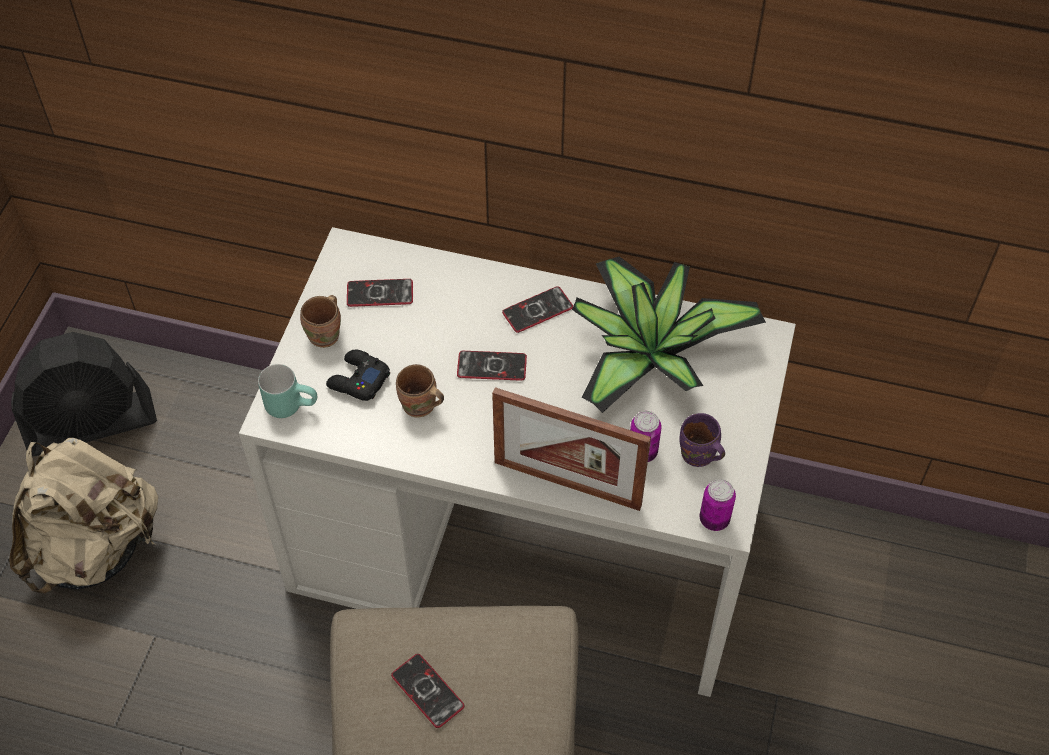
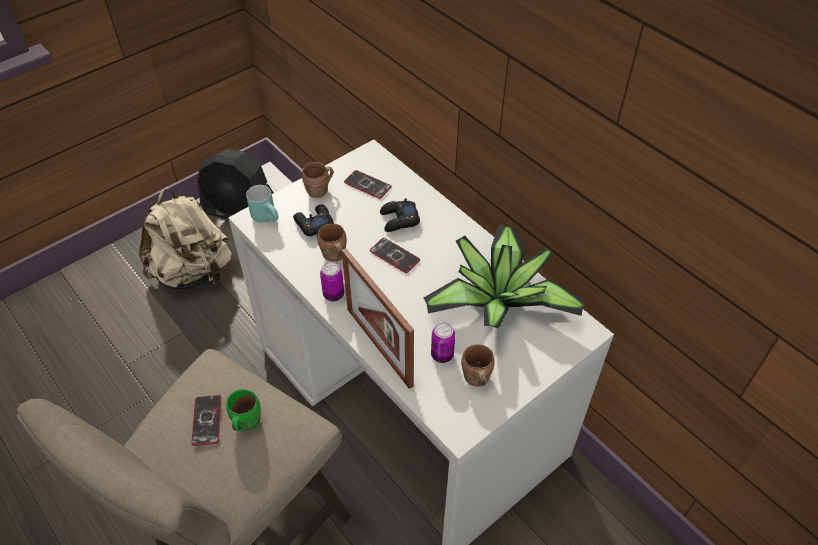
camera: 35 degrees right, 5 degrees down
phone [502,286,573,333] -> none
purple mug [679,413,725,467] -> brown mug [461,344,495,387]
can [700,479,736,531] -> can moved to [320,262,344,301]
none -> green mug [226,389,261,431]
none -> black game controller [380,198,420,232]

